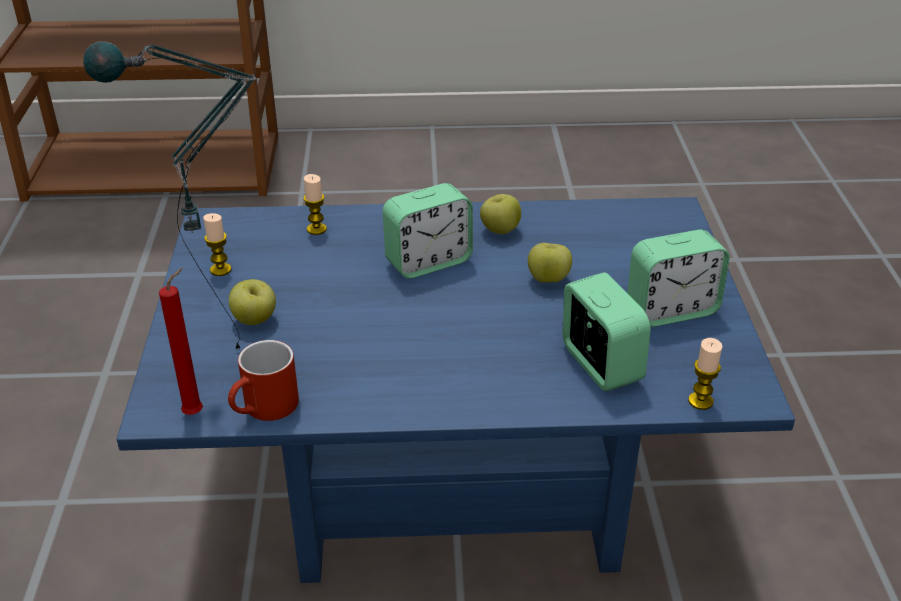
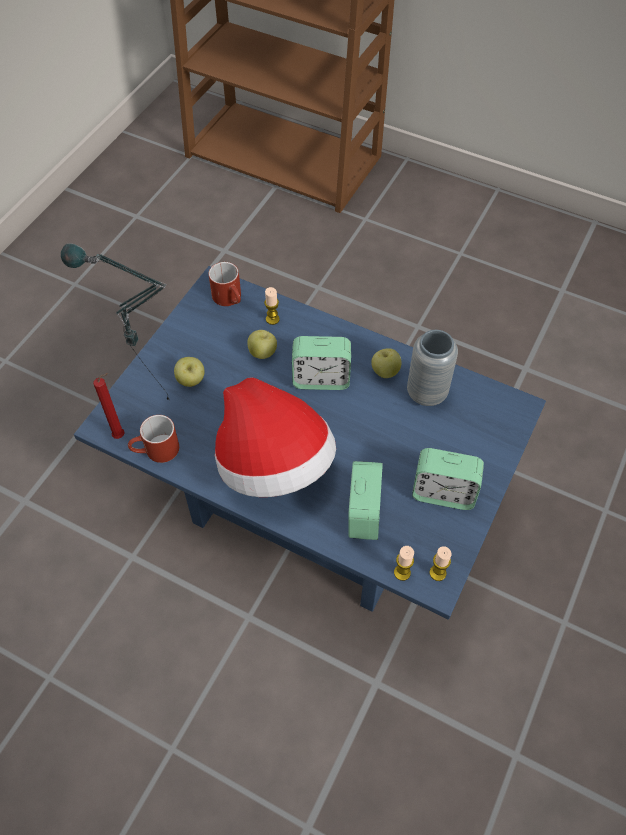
camera: 30 degrees right, 20 degrees up
candle [203,213,232,276] -> candle moved to [430,546,452,581]
apple [528,243,572,283] -> apple moved to [247,330,277,359]
none -> red mug [209,262,241,306]
none -> hat [215,378,336,497]
none -> grey vase [407,330,458,406]

